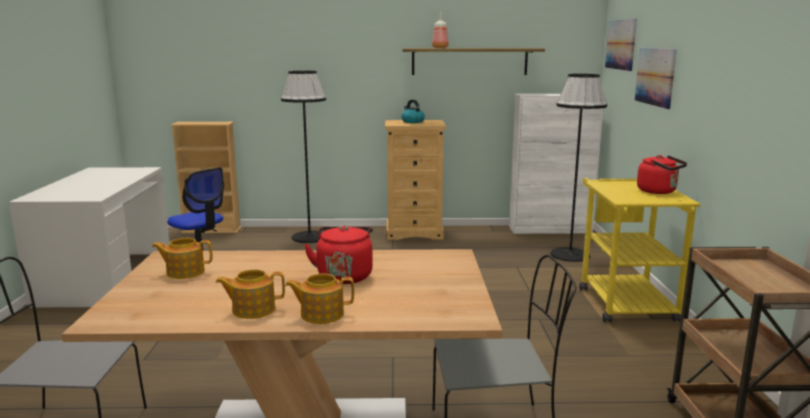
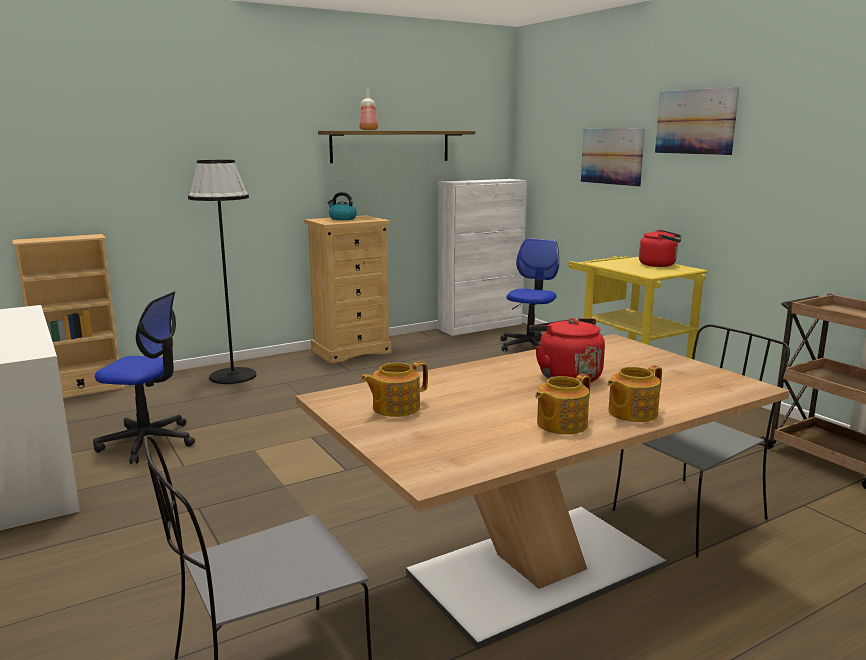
camera: 30 degrees left, 0 degrees up
black floor lamp [550,74,607,262] -> office chair [500,238,559,351]
picture [605,19,637,71] -> picture moved to [655,87,739,155]

